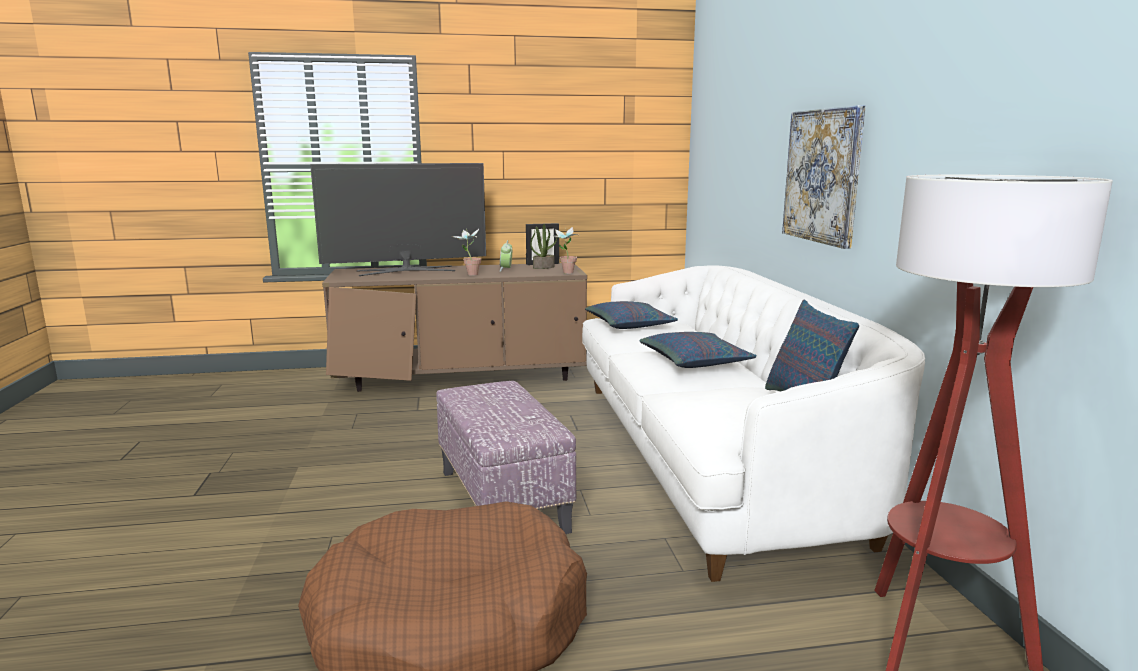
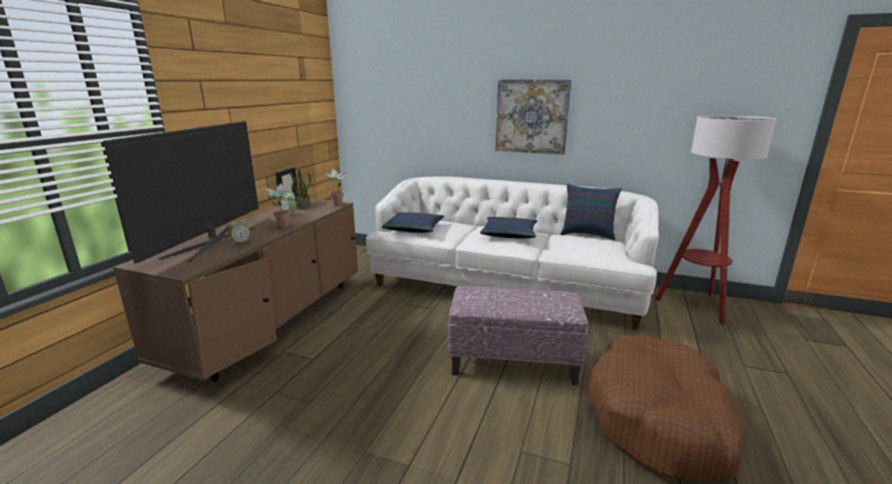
camera: 60 degrees left, 5 degrees up
none -> alarm clock [229,220,250,246]

